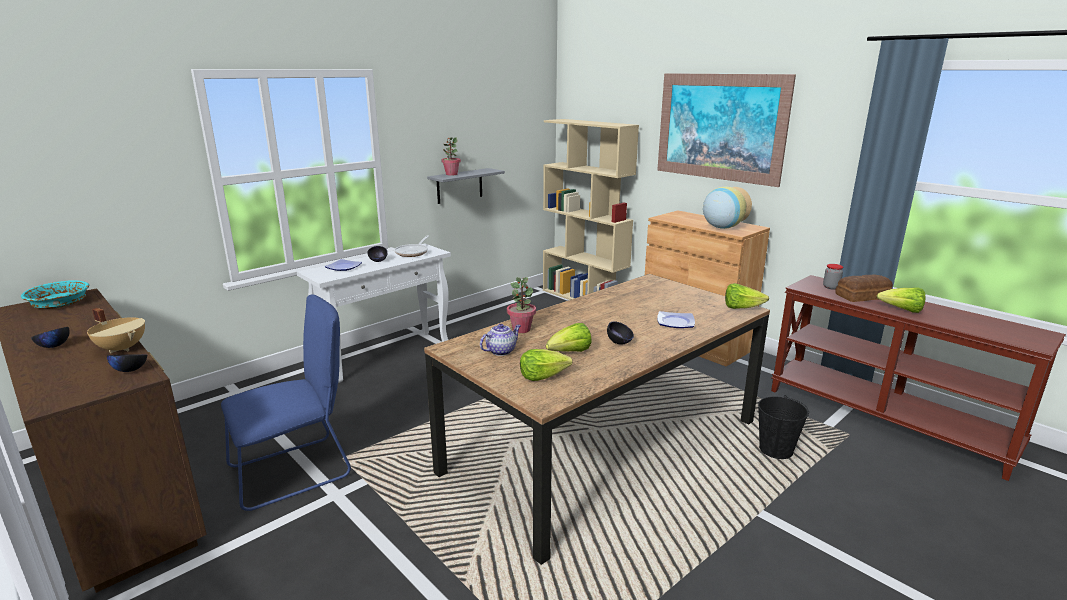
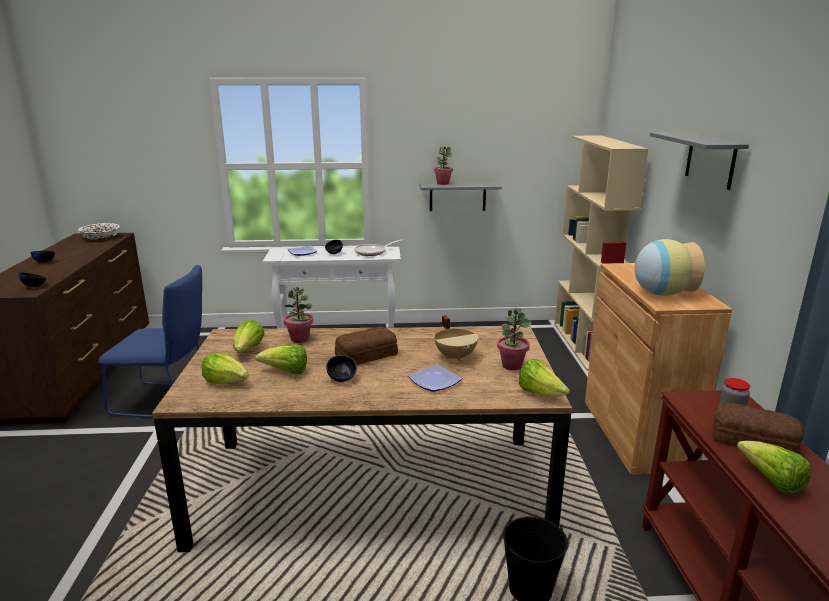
camera: 40 degrees right, 0 degrees up
turquoise bowl [21,280,90,309] -> white bowl [78,223,120,240]
beige cooking pot [87,308,145,353] -> beige cooking pot moved to [434,315,478,361]
teapot [480,324,521,356] -> lettuce [233,320,264,353]
picture [657,73,796,187] -> grey shelf [650,132,749,190]
none -> bread [335,327,398,365]
none -> potted plant [497,308,532,370]

